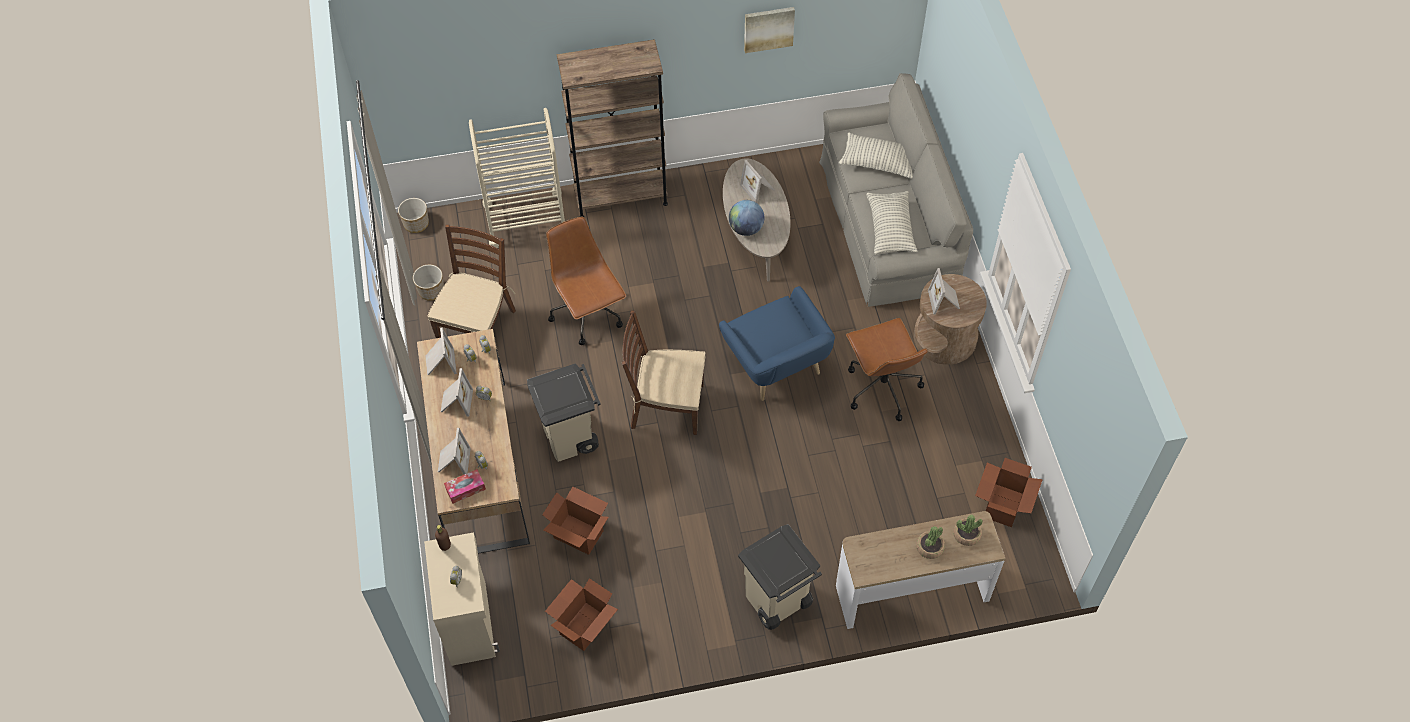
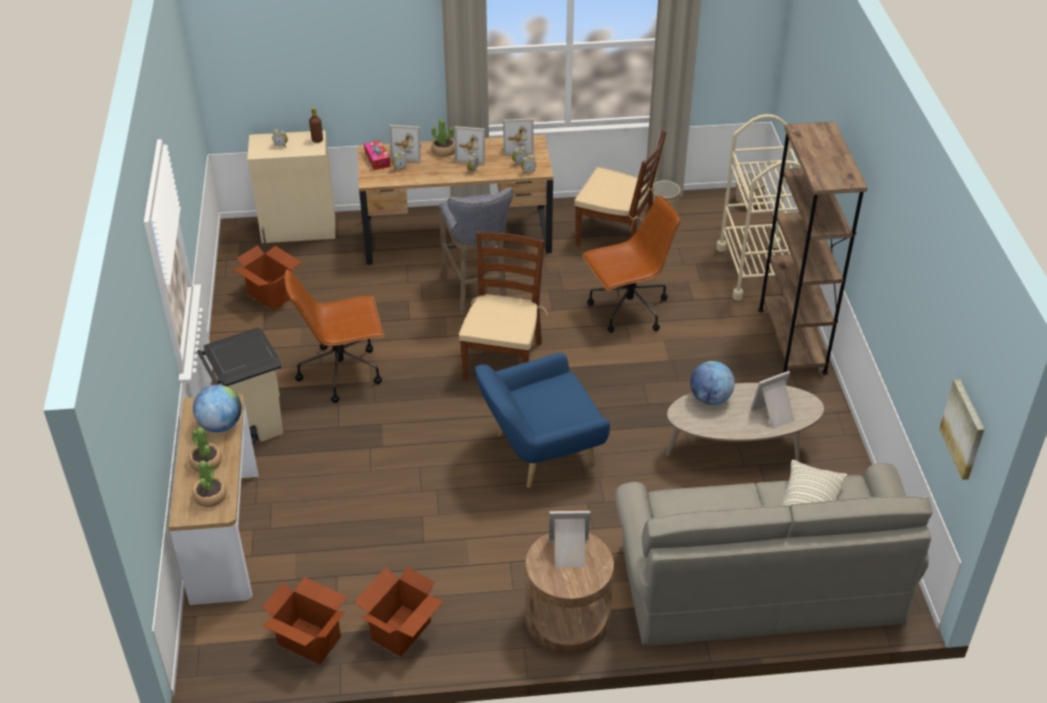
camera: 95 degrees right, 15 degrees down
beige trash can [527,363,601,462] -> grey stool [439,187,513,316]
cardboard box [542,487,609,555] -> cardboard box moved to [354,566,443,657]
picture [744,7,795,53] -> picture moved to [939,379,985,480]
brown office chair [846,318,928,421] -> brown office chair moved to [284,269,384,403]
pillow [866,191,917,255] -> none
none -> globe [193,385,242,432]
none -> potted plant [431,119,455,157]

